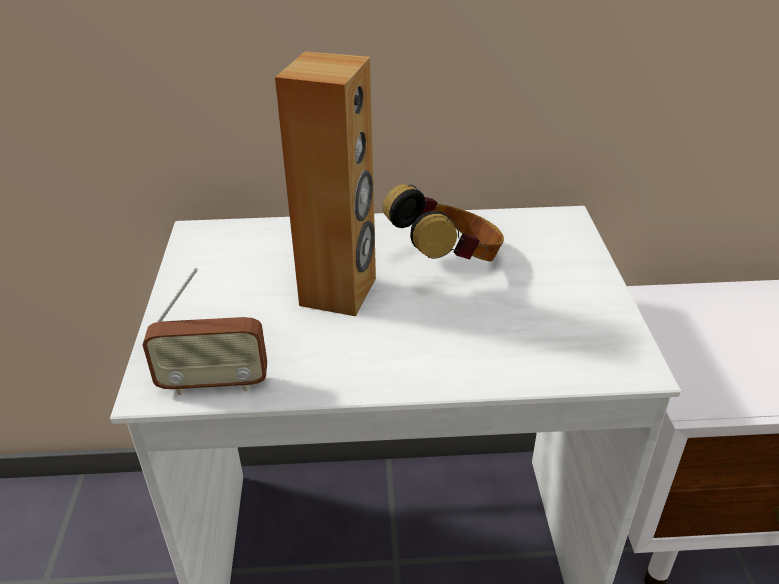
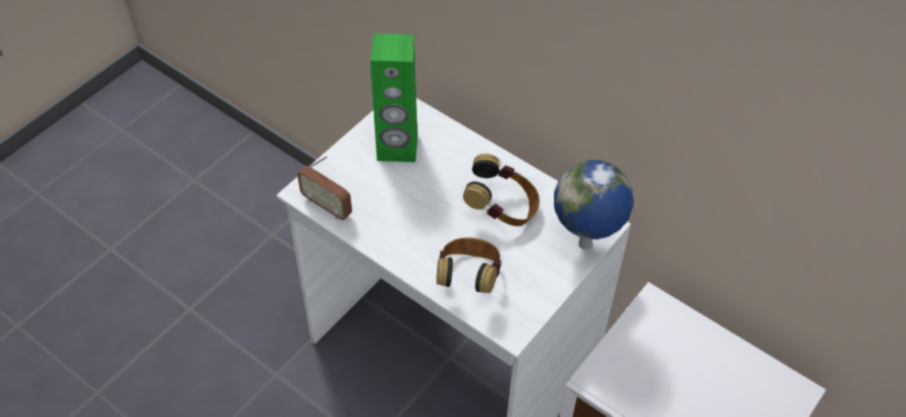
camera: 40 degrees right, 15 degrees up
brown speaker [275,51,376,316] -> none
none -> green speaker [370,33,418,162]
none -> headphones [436,238,502,293]
none -> globe [554,160,634,250]

